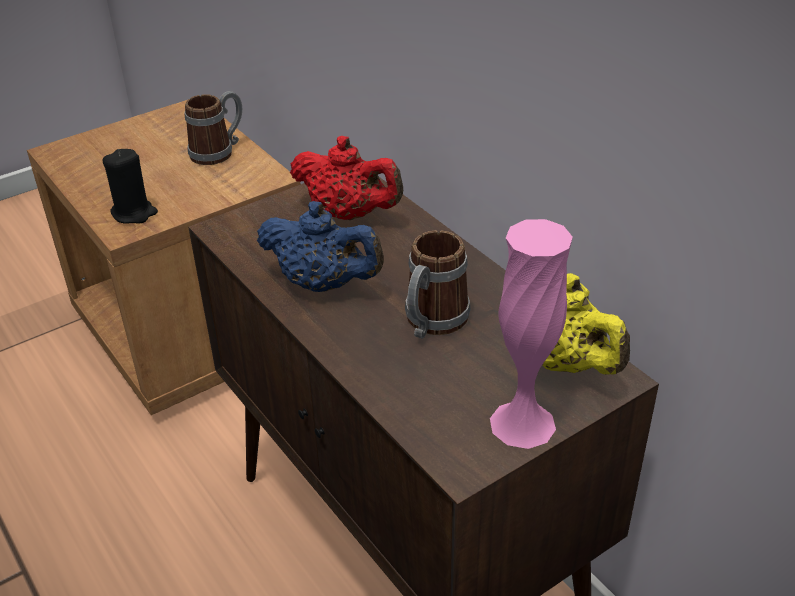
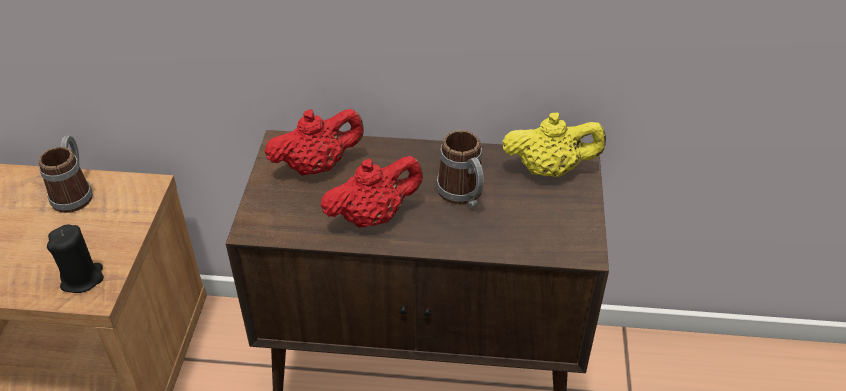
camera: 50 degrees left, 5 degrees up
blue teapot [257,201,384,292] -> red teapot [321,156,423,228]
pink vase [490,219,573,449] -> none

